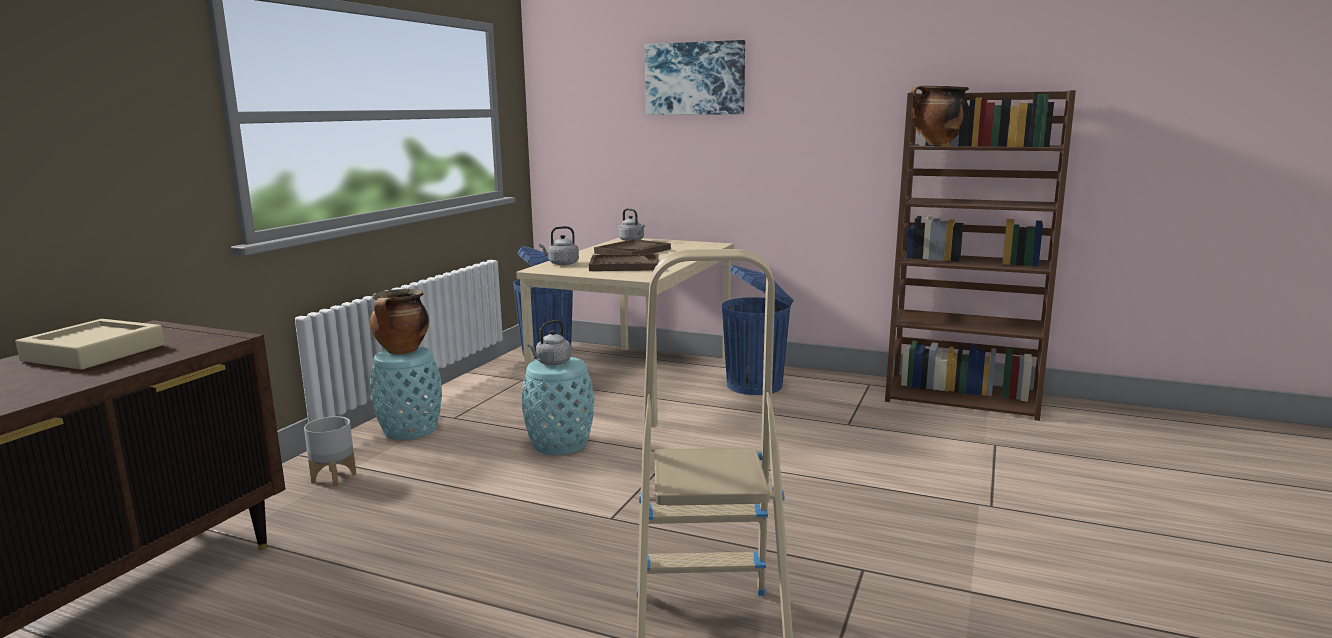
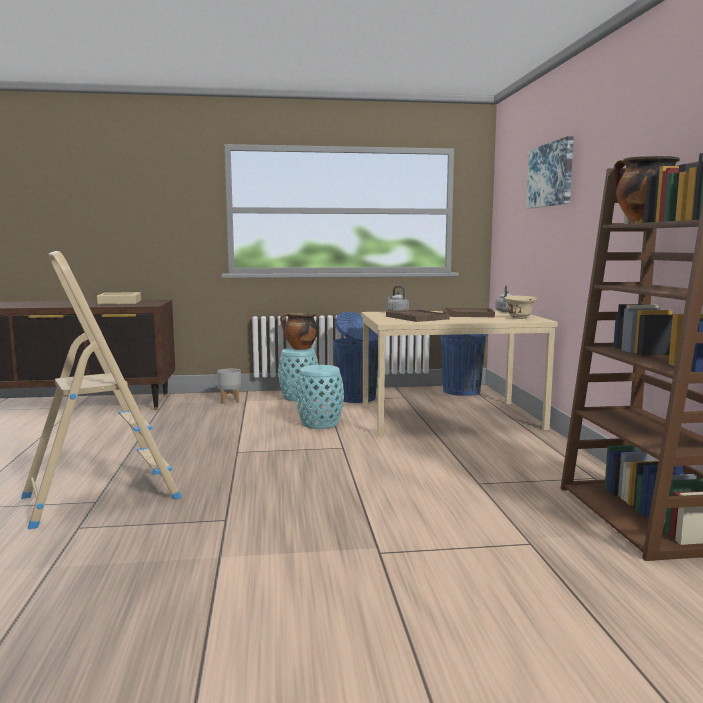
camera: 60 degrees right, 5 degrees down
grey kettle [527,320,571,365] -> none
blue trash can [722,265,794,395] -> blue trash can moved to [333,312,378,403]
none -> beige bowl [504,295,537,319]

